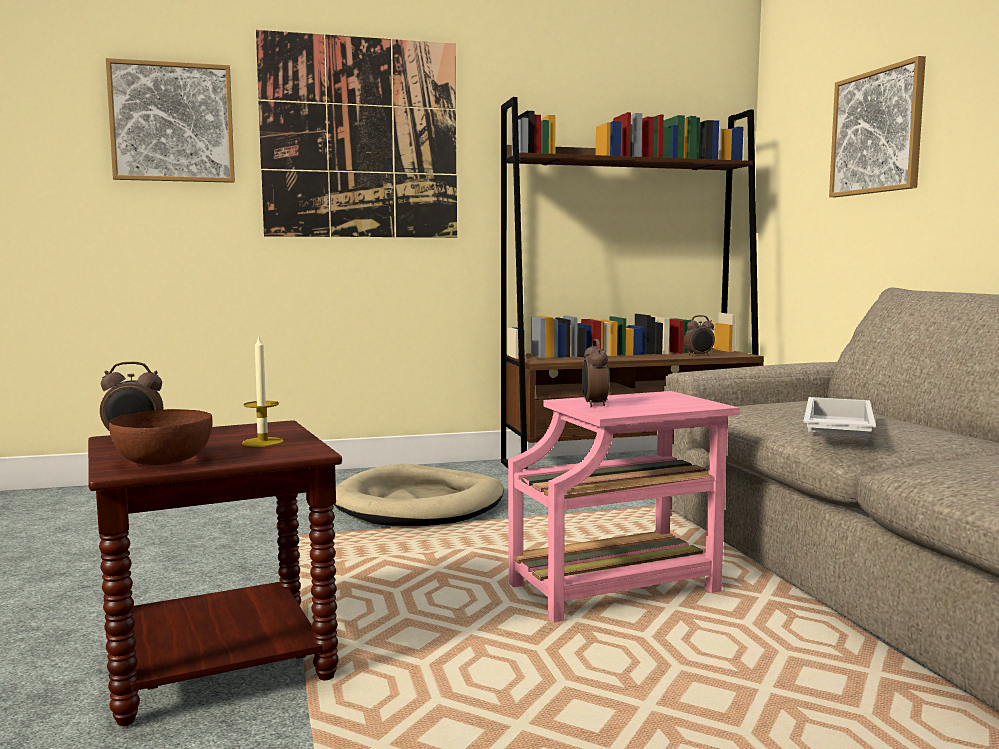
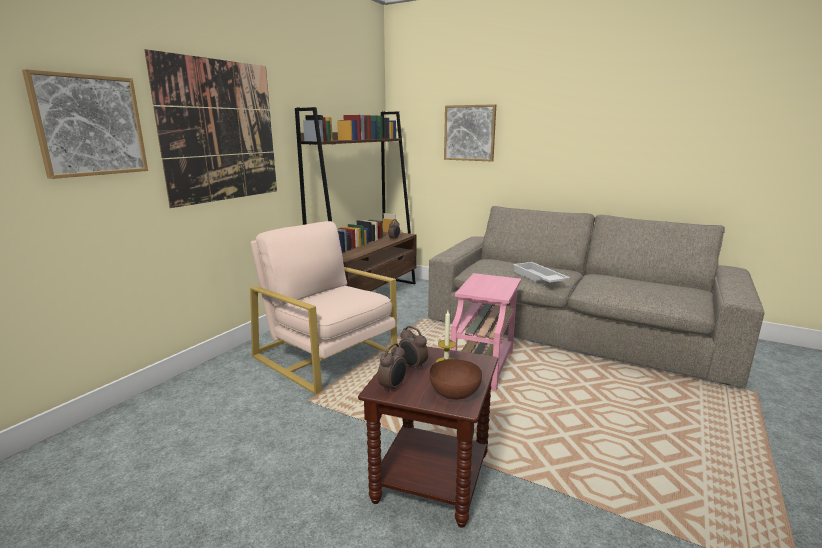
camera: 45 degrees left, 10 degrees up
beige dog bed [334,464,504,526] -> beige armchair [250,221,397,395]
alarm clock [582,339,609,407] -> alarm clock moved to [398,326,428,372]

